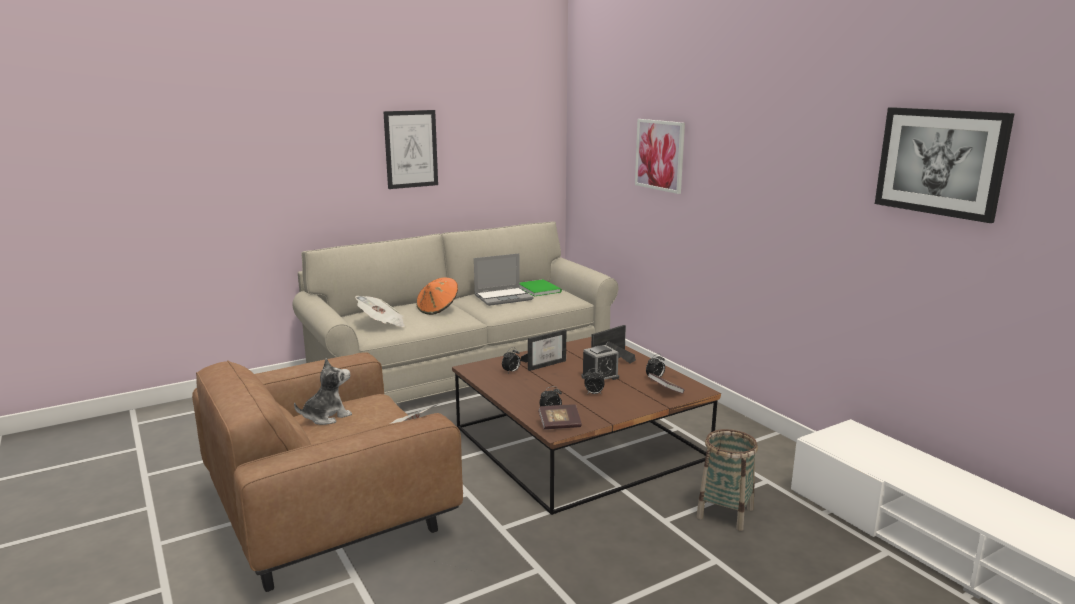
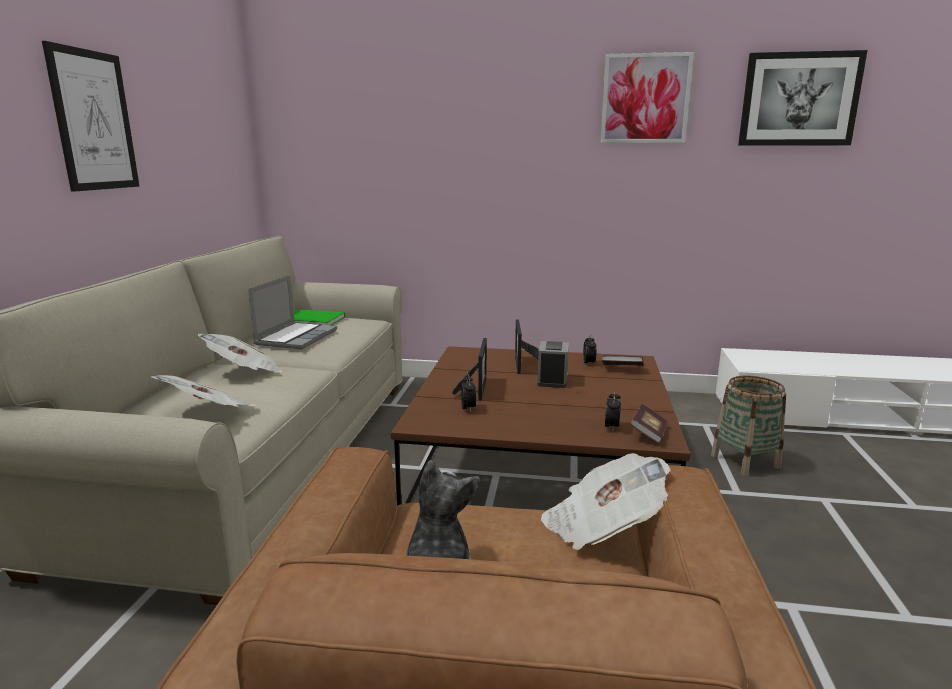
camera: 50 degrees left, 0 degrees up
orange hat [416,278,458,315] -> newspaper [198,334,282,372]
alarm clock [584,369,605,394] -> none
picture [635,119,685,194] -> picture moved to [600,52,694,143]

